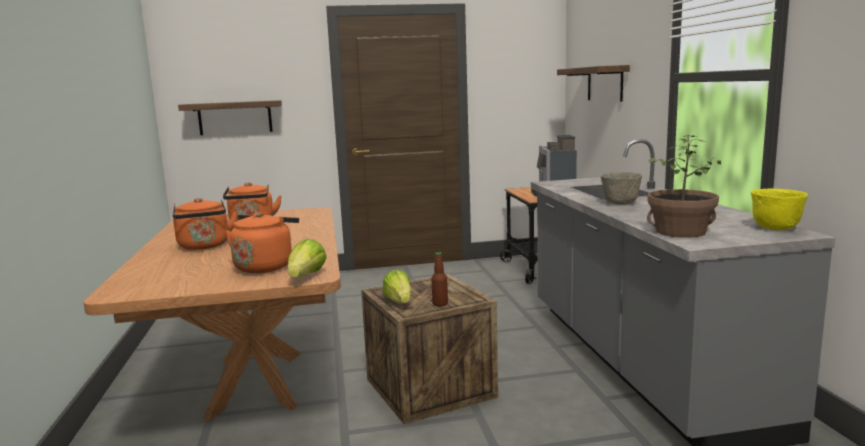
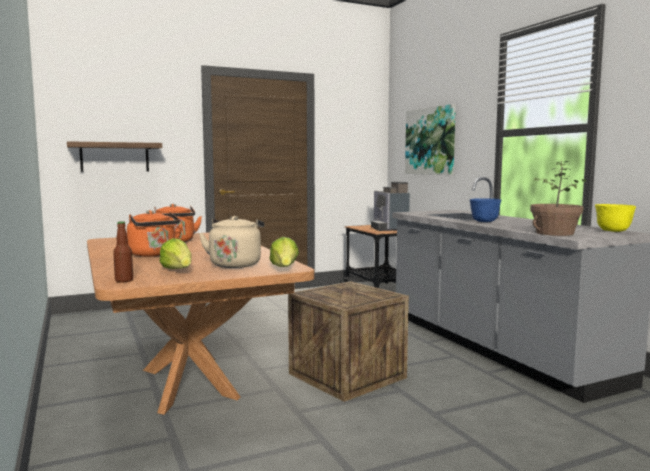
camera: 15 degrees left, 5 degrees down
orange kettle [225,212,299,273] -> beige kettle [199,216,264,268]
lettuce [382,270,411,304] -> lettuce moved to [159,238,192,269]
bottle [432,252,448,306] -> bottle moved to [113,221,133,283]
shelf [557,65,630,101] -> picture [405,104,456,175]
grey bowl [600,172,642,205] -> blue bowl [470,198,501,222]

